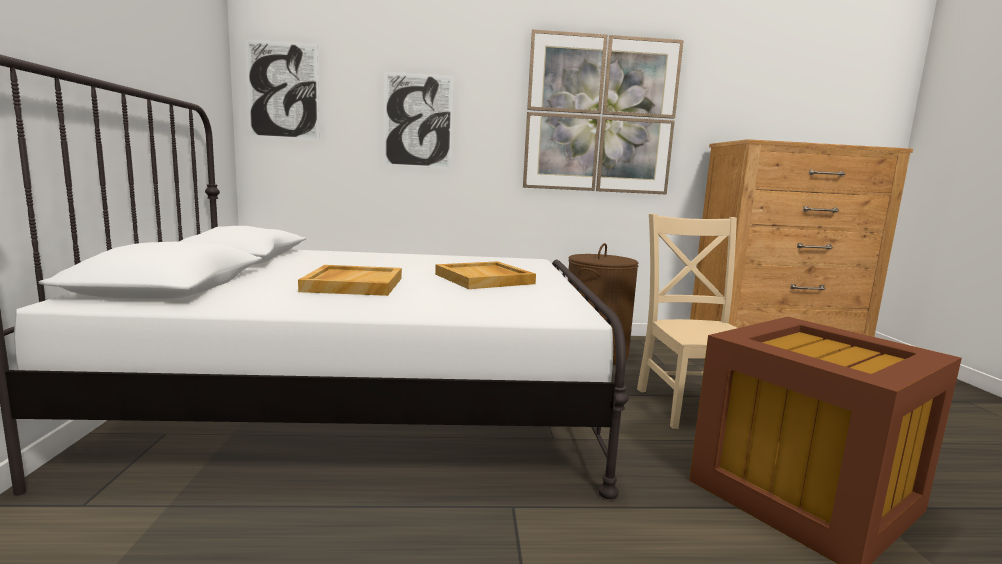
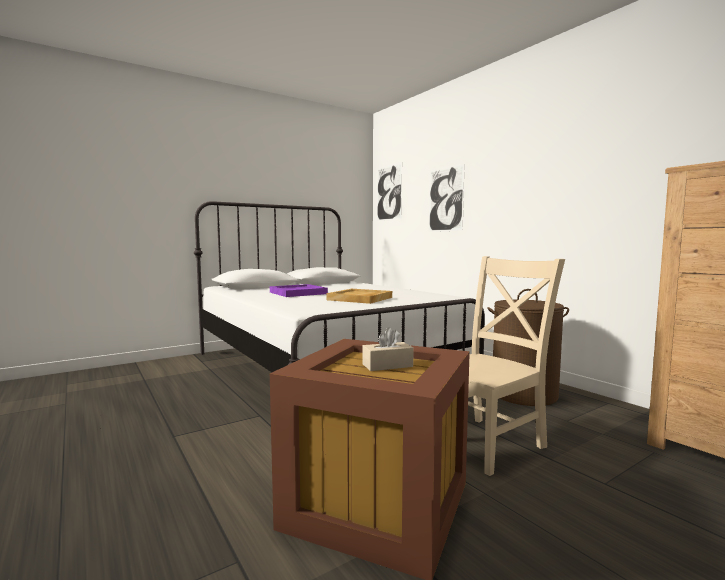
camera: 60 degrees right, 5 degrees down
beige tray [298,265,402,296] -> purple tray [270,284,328,297]
picture [523,29,684,195] -> none
none -> beige tissue box [362,327,414,371]

